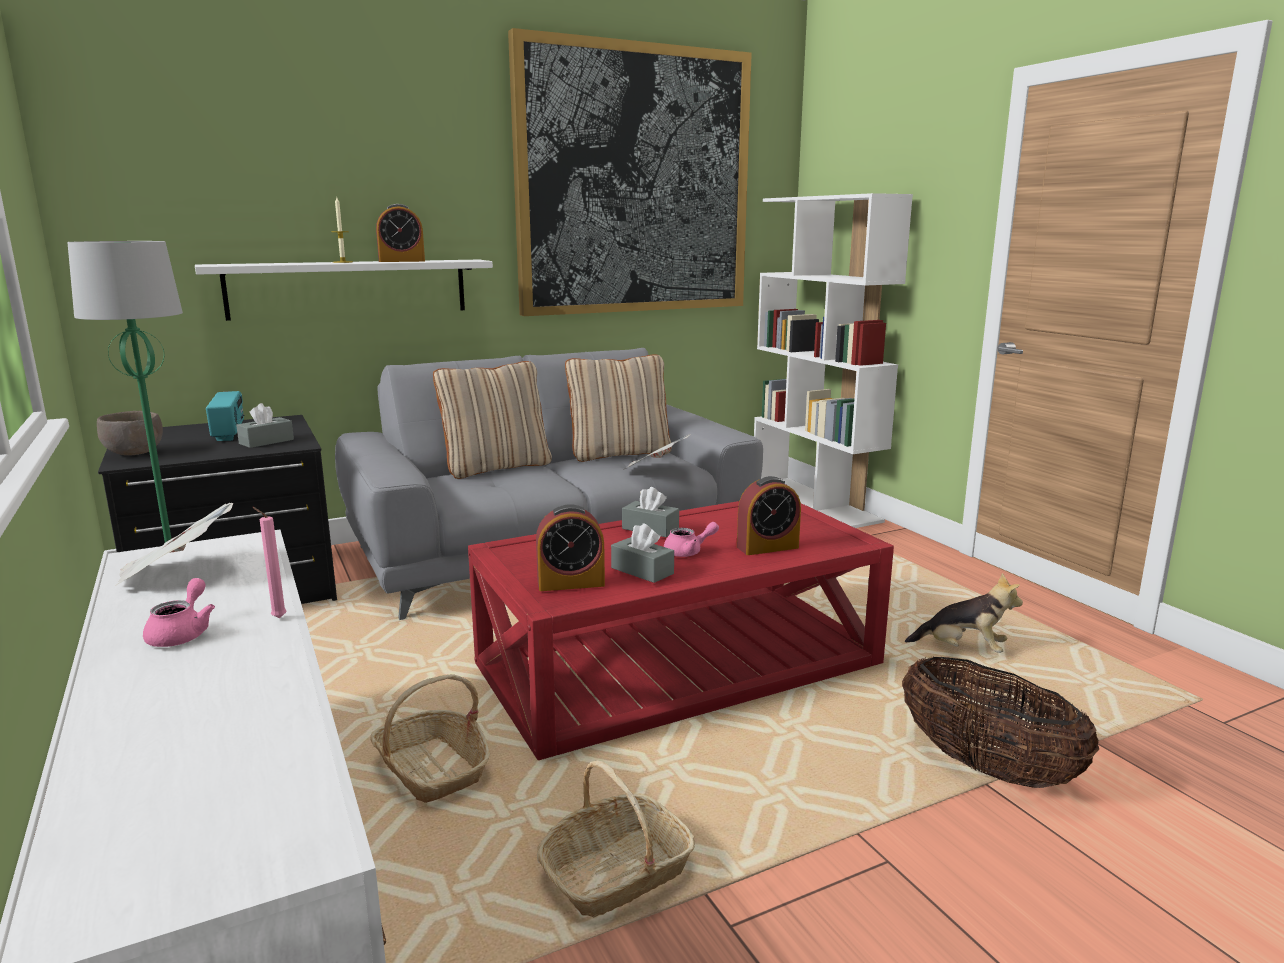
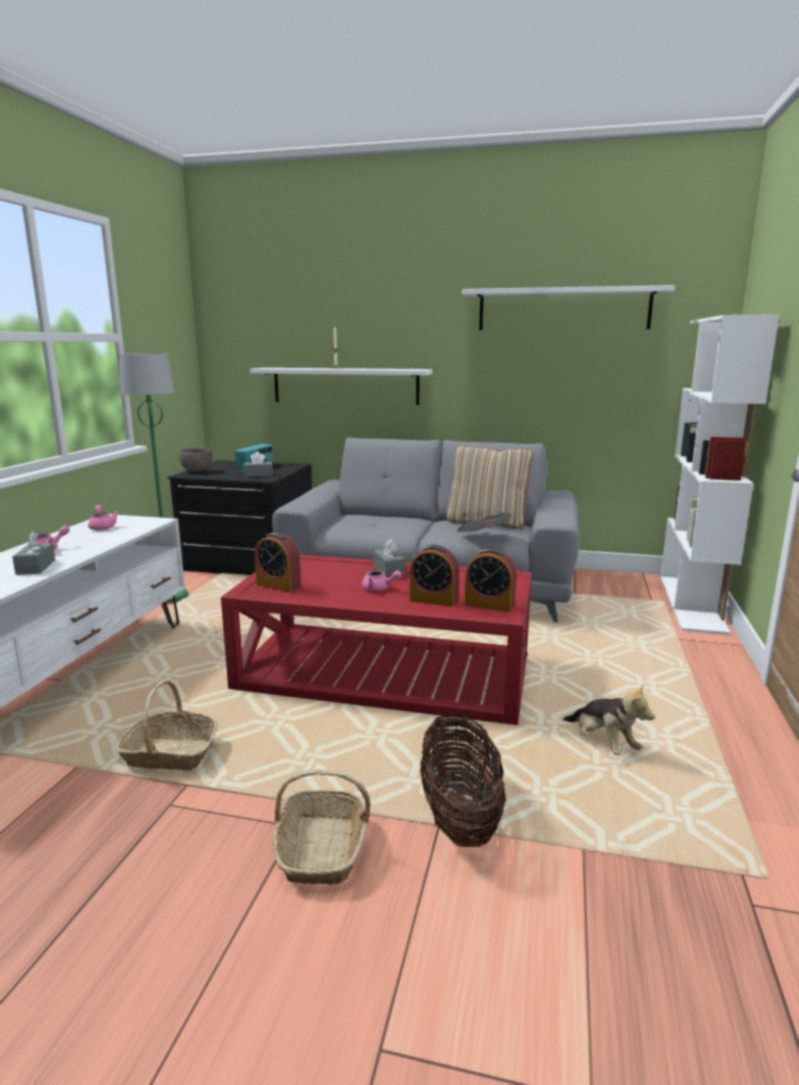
camera: 40 degrees right, 0 degrees up
newspaper [115,503,233,586] -> pink teapot [88,505,119,530]
pink candle [252,507,287,618] -> none
basket [370,674,490,803] -> basket moved to [273,769,371,885]
alarm clock [376,204,425,262] -> alarm clock moved to [465,548,516,612]
beige pillow [433,361,552,479] -> none
picture [508,28,752,316] -> white shelf [462,285,675,330]
grey tissue box [611,523,674,583] -> grey tissue box moved to [12,531,55,575]

